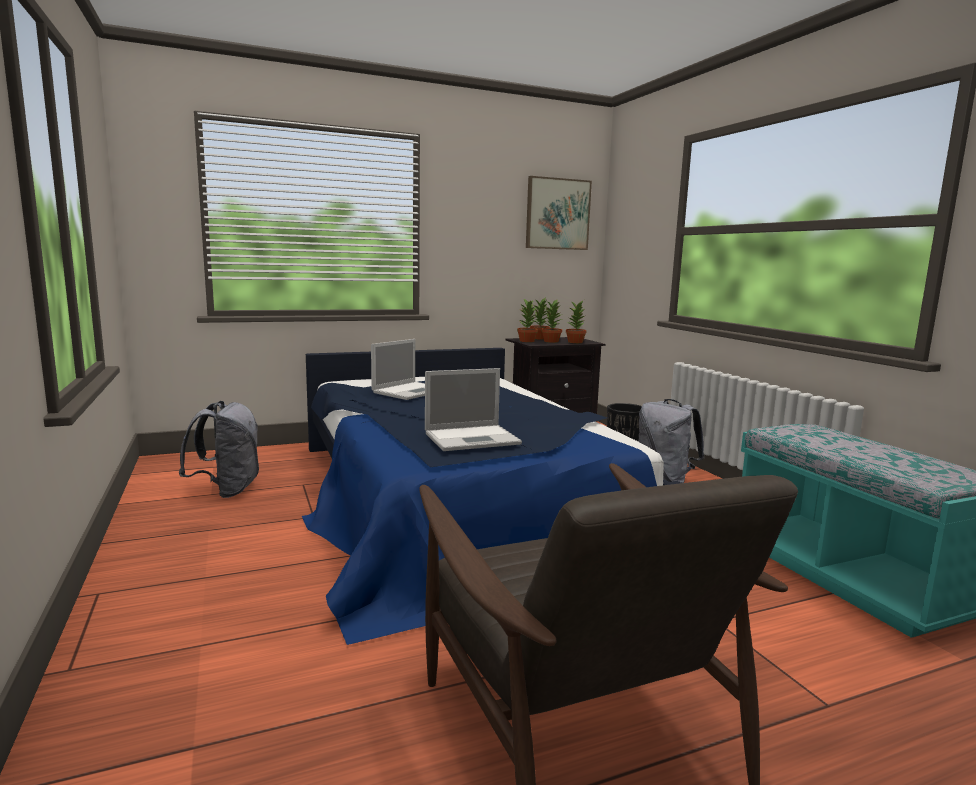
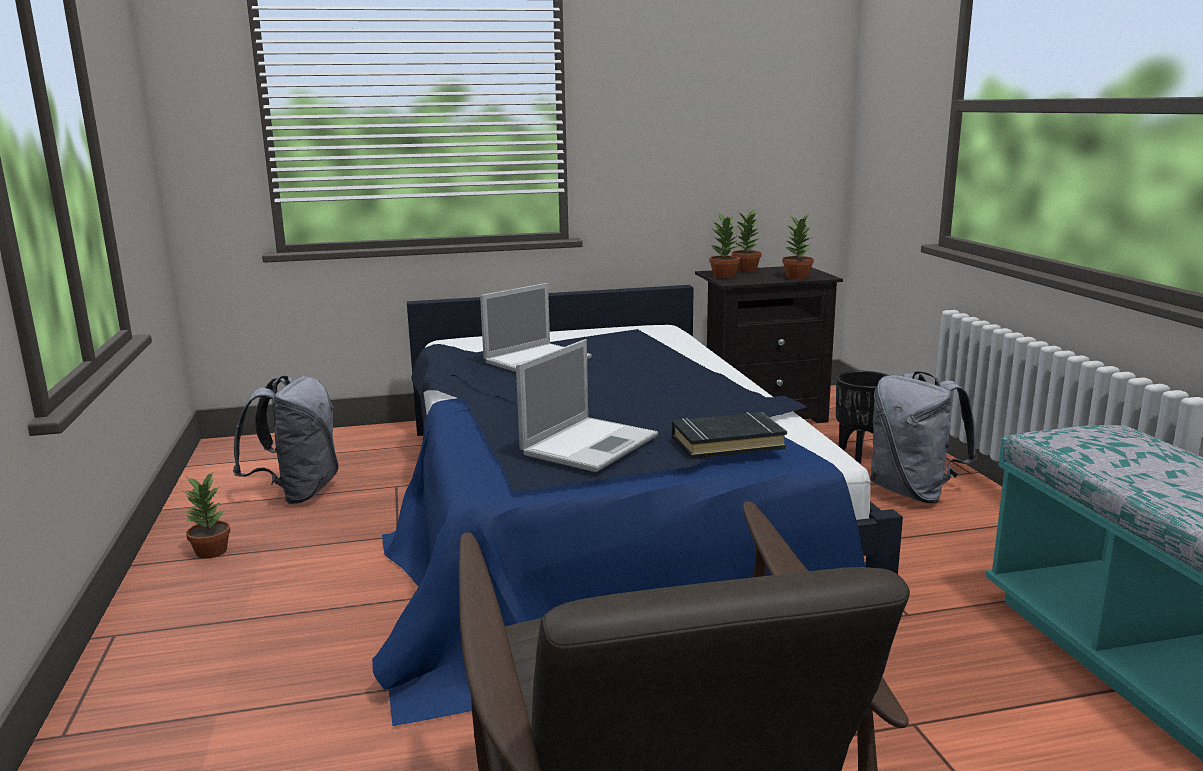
camera: 10 degrees right, 5 degrees up
laptop [425,368,522,451] -> laptop turned 45 degrees counterclockwise [516,339,658,472]
picture [526,176,592,250] -> none
potted plant [542,299,562,343] -> potted plant moved to [183,471,231,559]
none -> black book [672,412,787,459]

